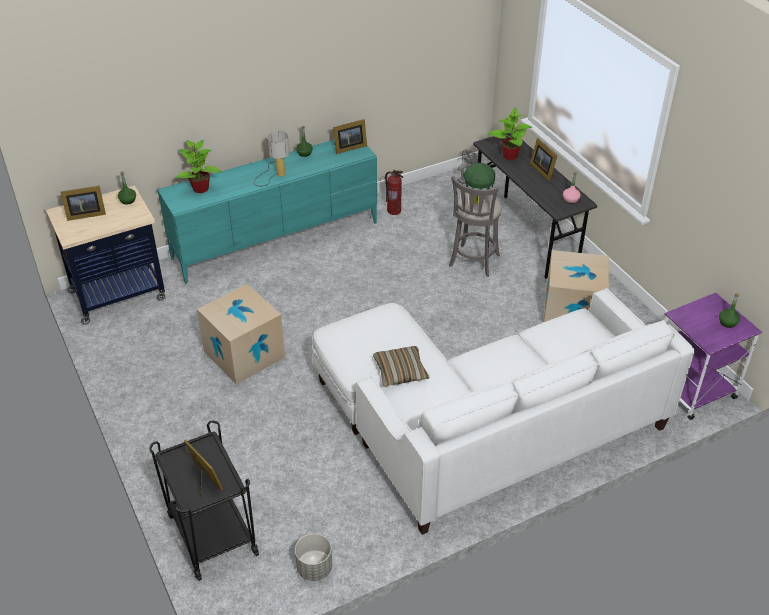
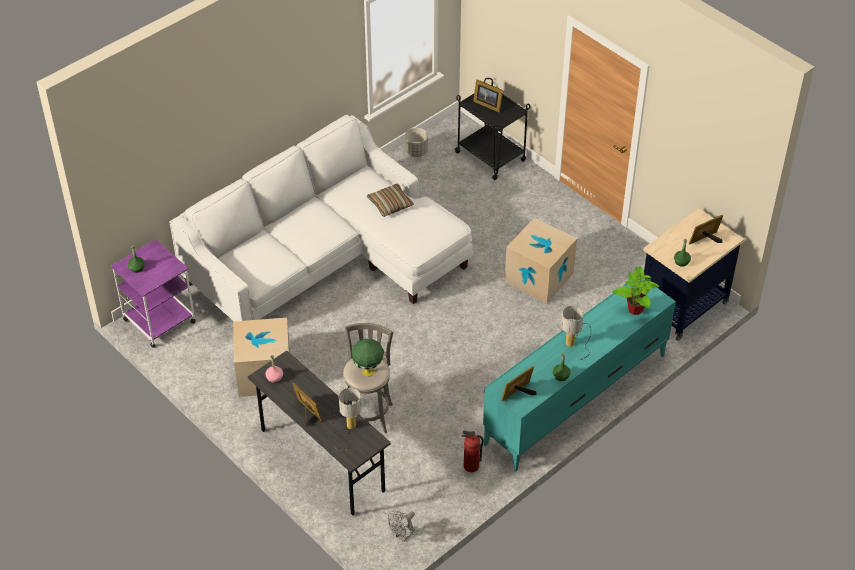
camera: 165 degrees right, 5 degrees up
potted plant [487,108,532,160] -> table lamp [329,388,361,451]

